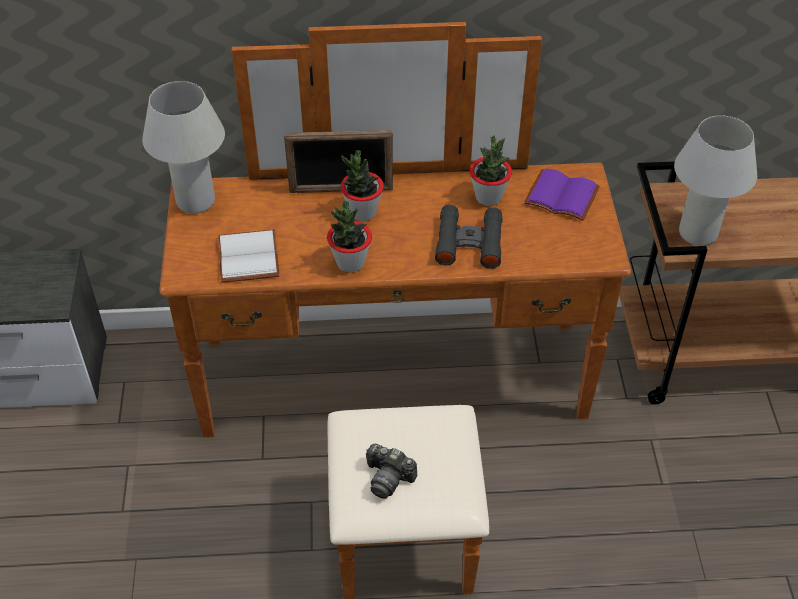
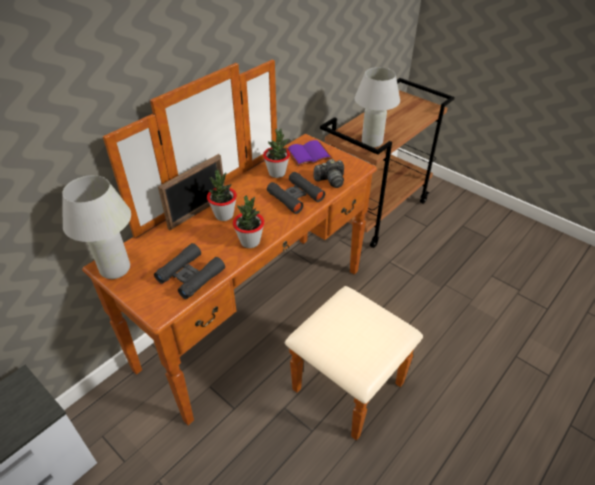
camera: 45 degrees left, 5 degrees down
white book [218,229,280,283] -> black binoculars [154,243,225,299]
camera [366,444,417,499] -> camera moved to [314,159,344,188]

